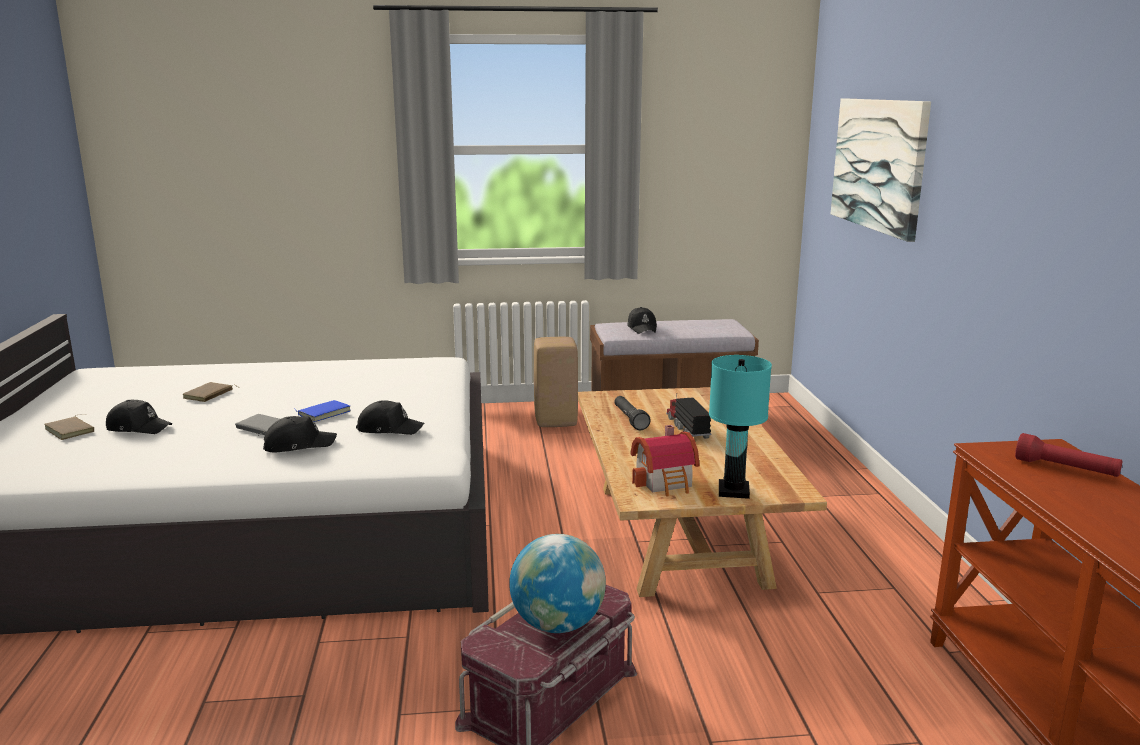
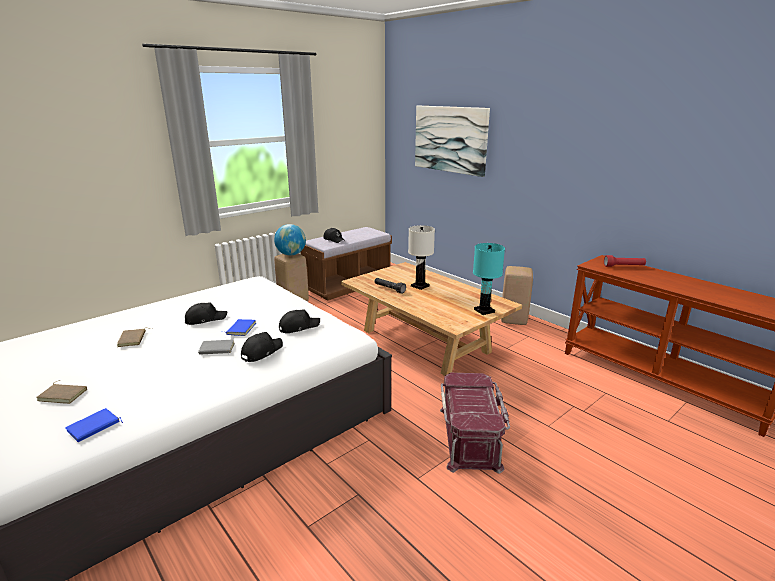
camera: 35 degrees left, 5 degrees up
black cap [106,400,172,434] -> black cap moved to [185,302,227,325]
globe [509,534,606,633] -> globe moved to [274,224,306,256]
toy house [631,425,699,497] -> none
toy truck [666,393,712,439] -> white table lamp [408,225,435,290]
none -> blue book [65,408,123,442]
none -> beige stool [501,266,533,325]

